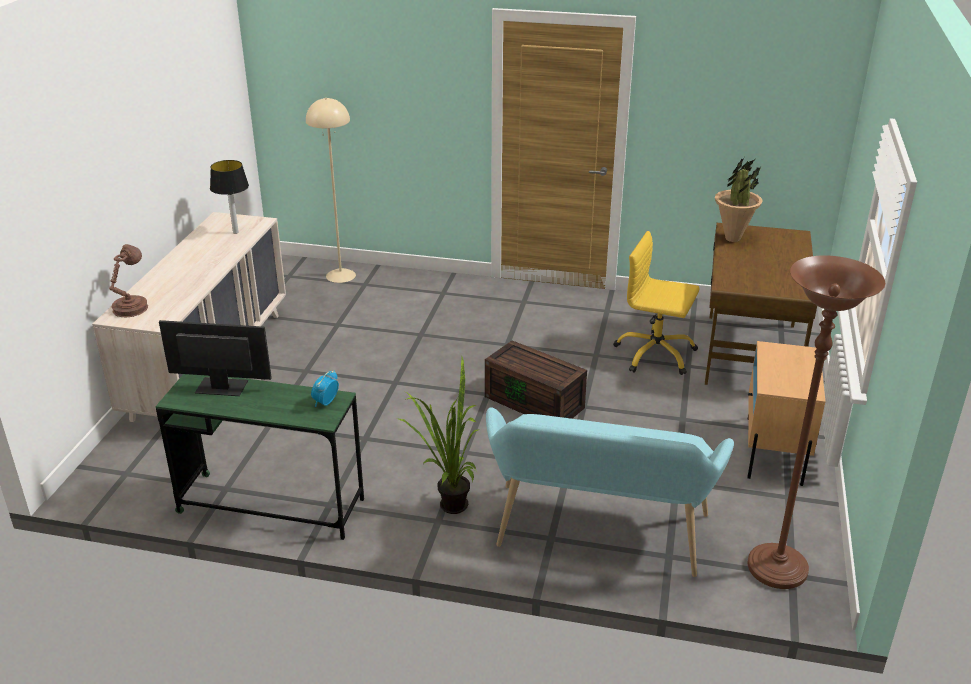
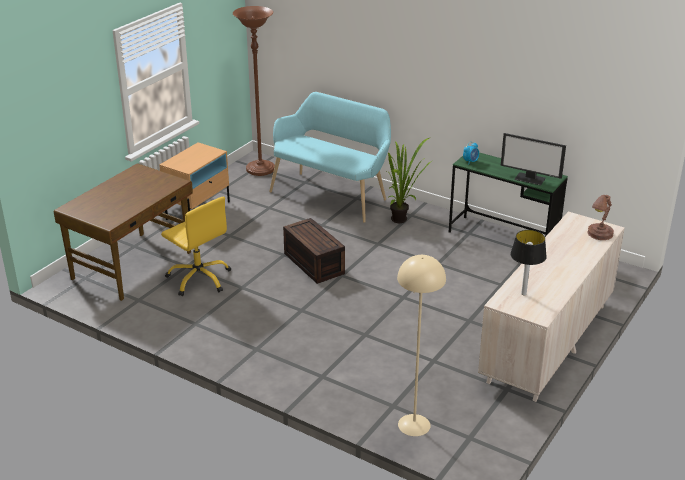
camera: 160 degrees left, 0 degrees up
potted plant [715,158,763,242] -> none

